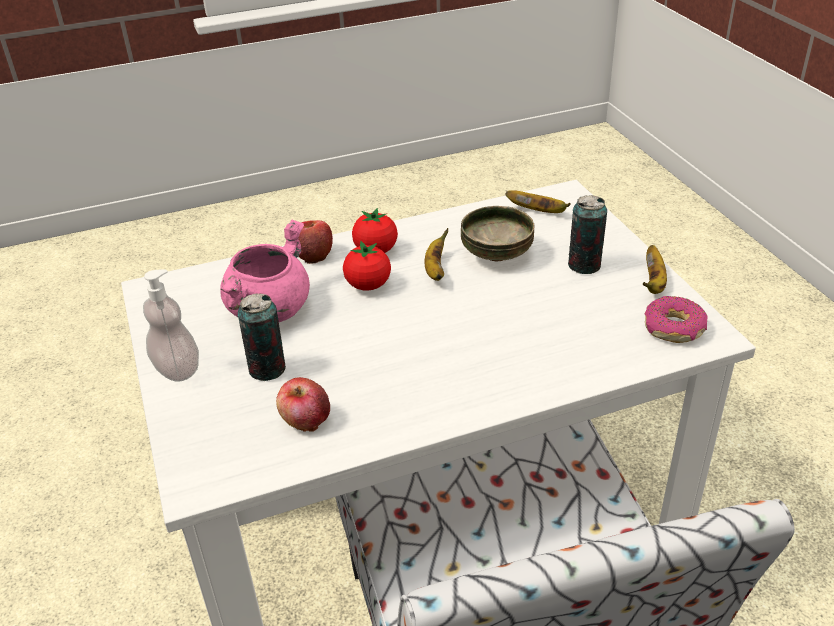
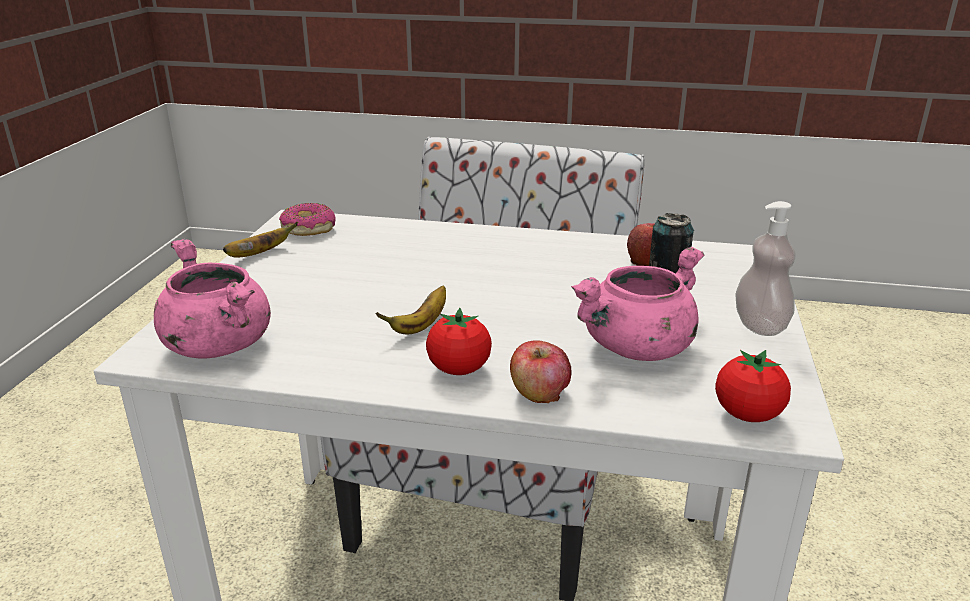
camera: 150 degrees left, 10 degrees down
tomato [343,241,391,291] -> tomato moved to [715,350,791,422]
bowl [461,206,535,261] -> none
banana [506,190,571,213] -> pink cooking pot [154,239,271,358]
can [568,195,607,274] -> none

